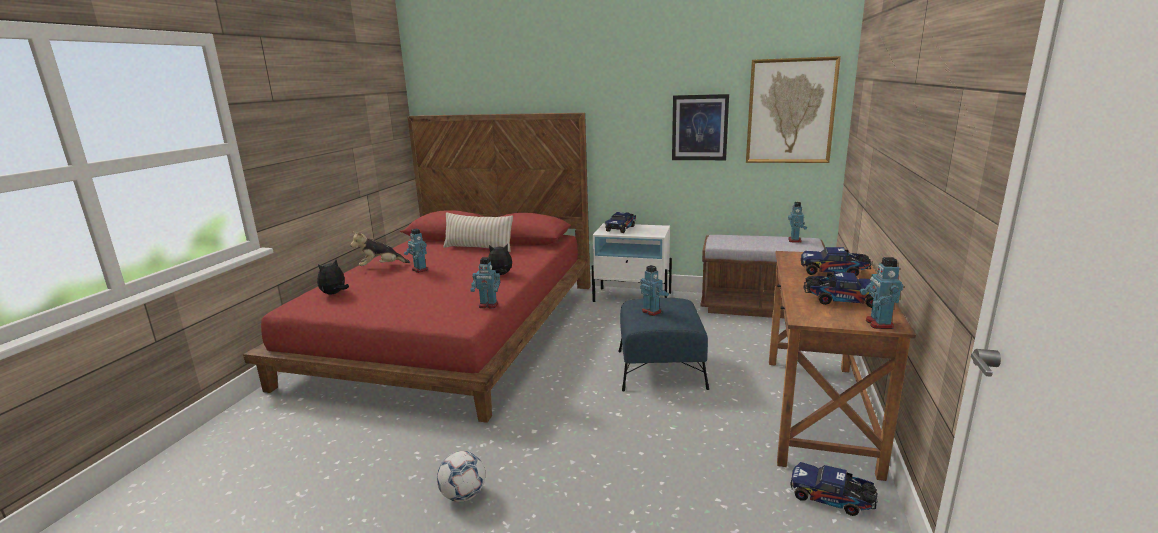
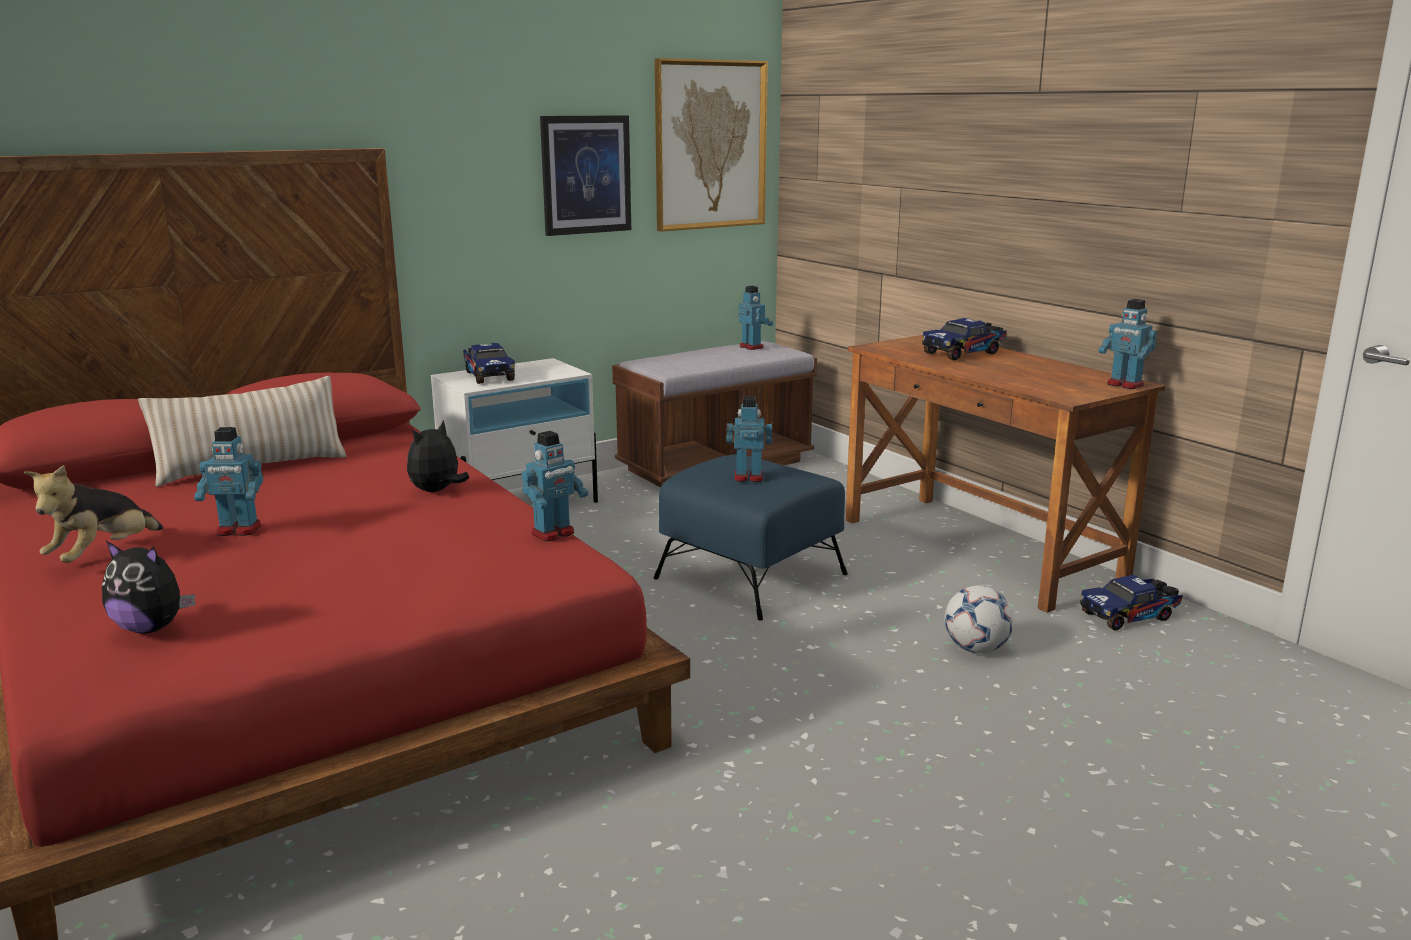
camera: 50 degrees left, 0 degrees up
plush toy [317,259,349,295] -> plush toy turned 60 degrees counterclockwise [102,541,195,634]
football [437,451,486,502] -> football moved to [945,585,1014,653]
toy truck [803,271,873,308] -> none

